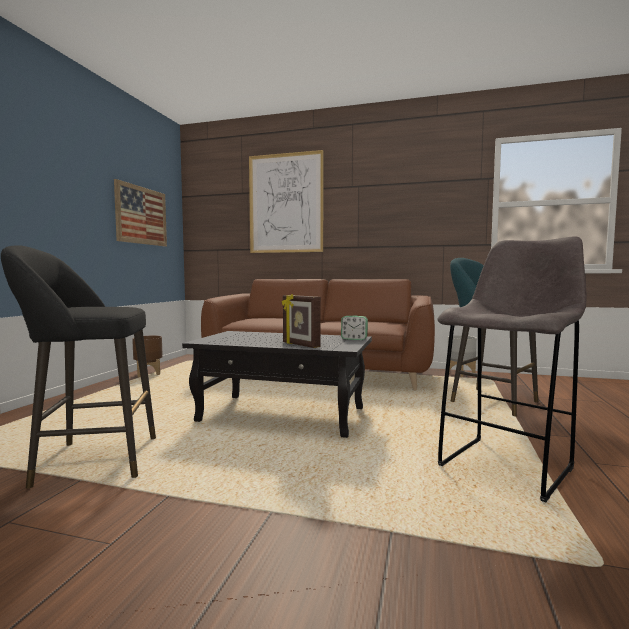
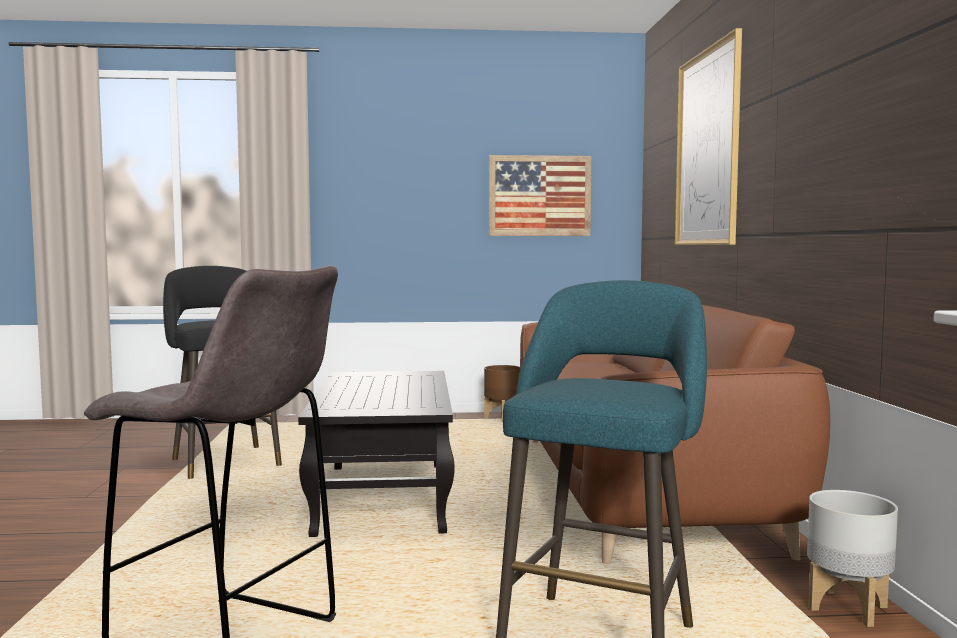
camera: 70 degrees right, 0 degrees up
picture frame [282,294,321,348] -> none
alarm clock [341,316,368,340] -> none

